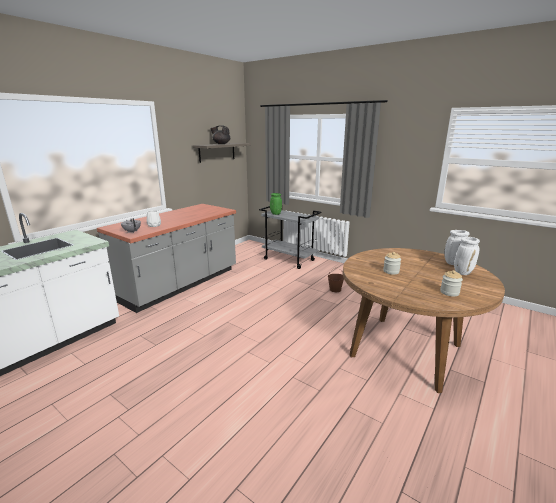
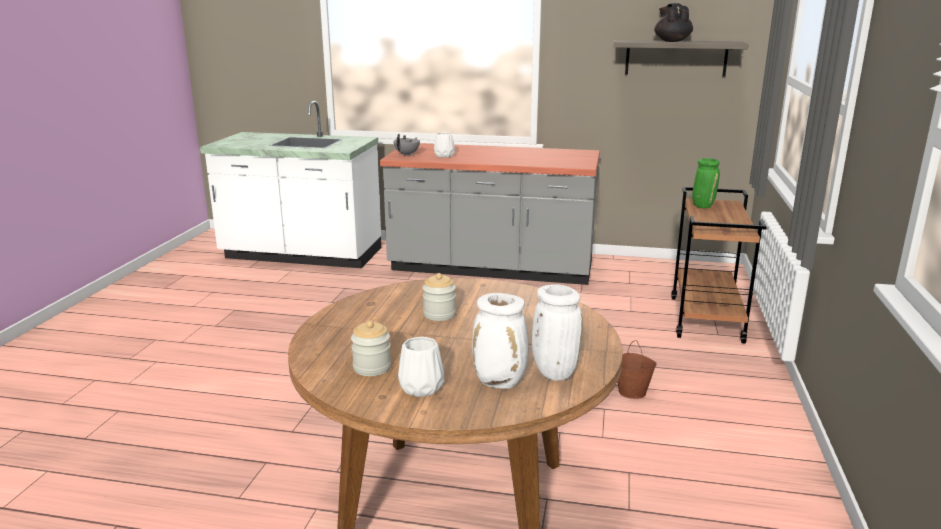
camera: 65 degrees right, 0 degrees up
grey cart [259,206,321,269] -> brown cart [671,187,767,343]
none -> white vase [398,337,444,397]

